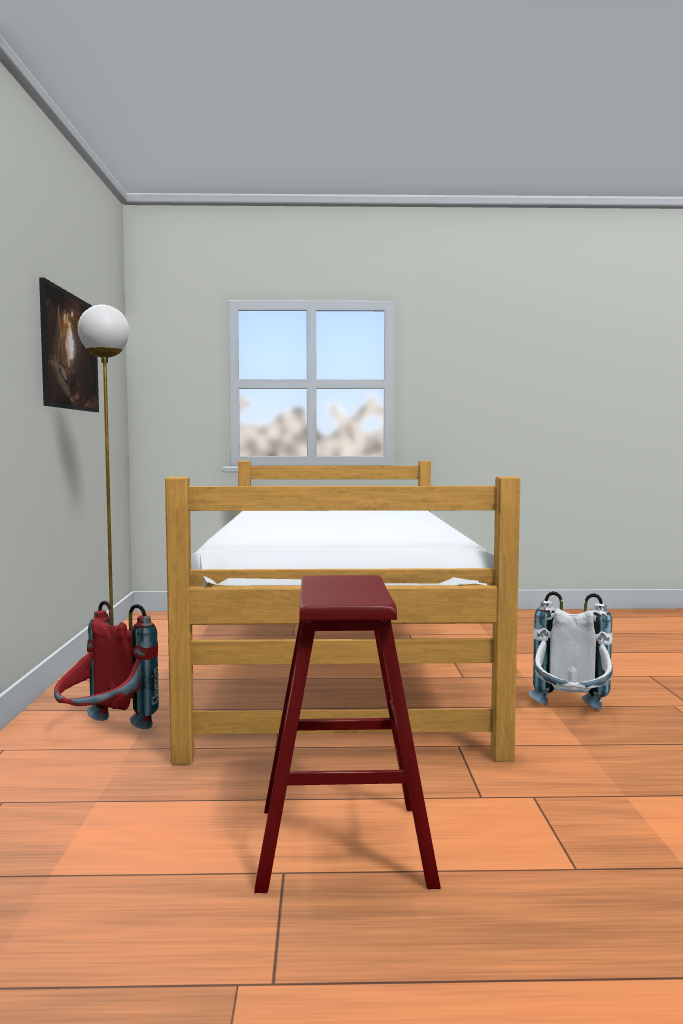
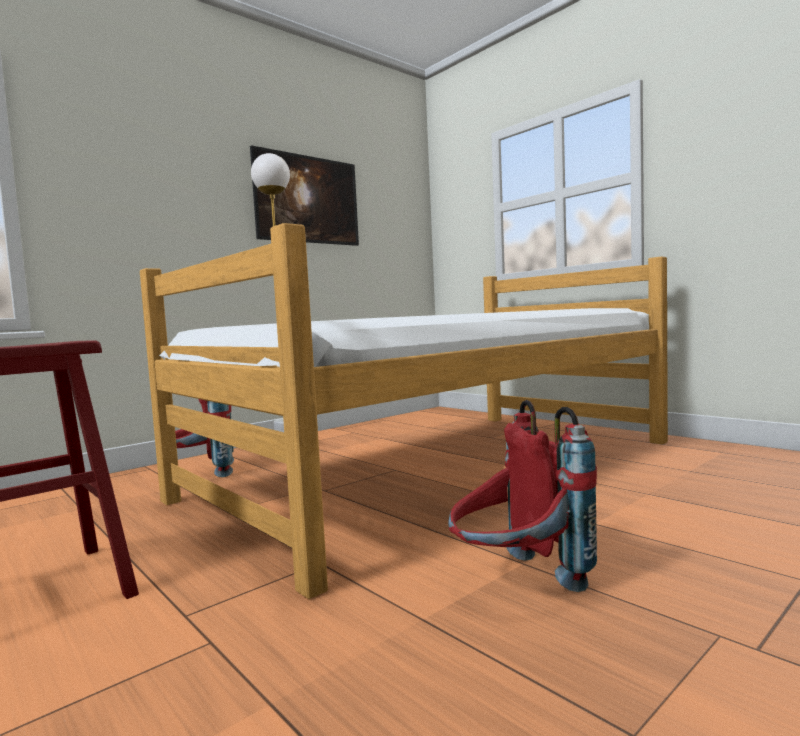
camera: 50 degrees right, 0 degrees up
white backpack [528,591,613,709] -> red backpack [448,400,597,592]

